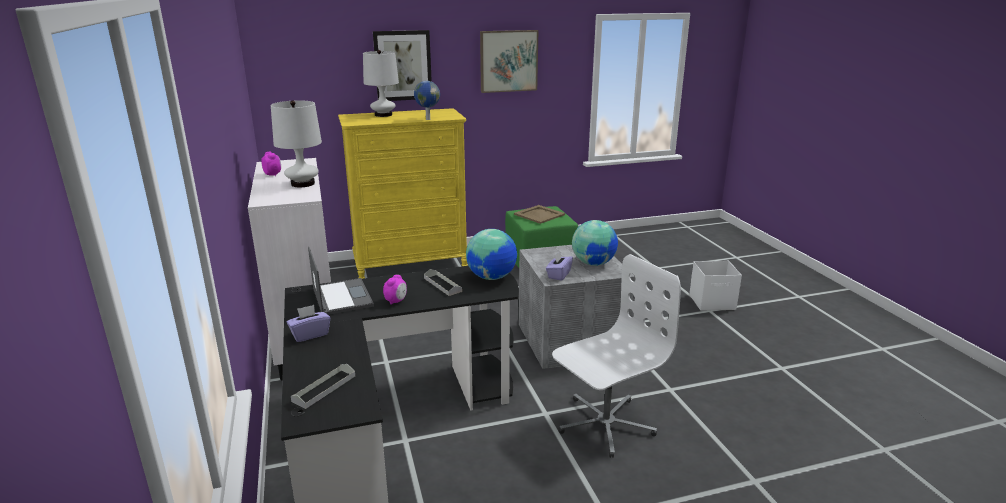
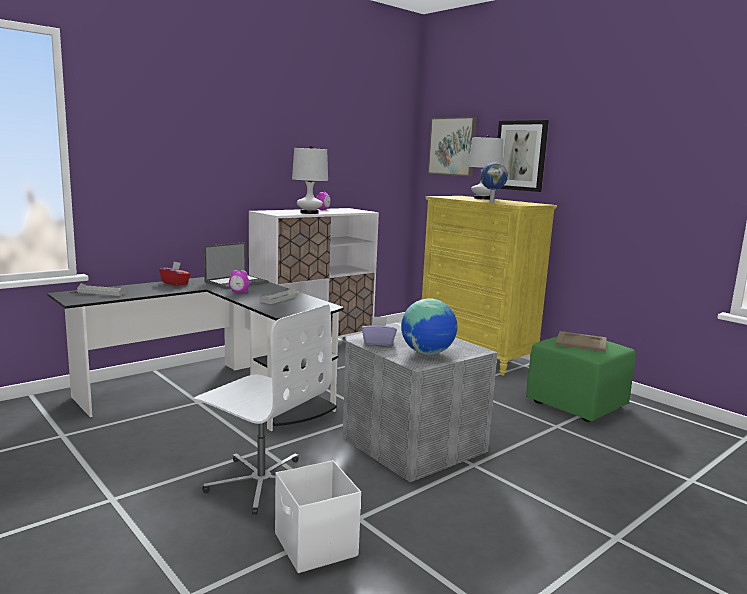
camera: 65 degrees right, 10 degrees down
purple tissue box [286,305,330,342] -> red tissue box [159,261,191,286]
globe [466,229,517,280] -> none
picture [480,30,539,93] -> picture moved to [428,117,477,176]
white storage box [689,261,742,311] -> white storage box moved to [275,460,361,573]

